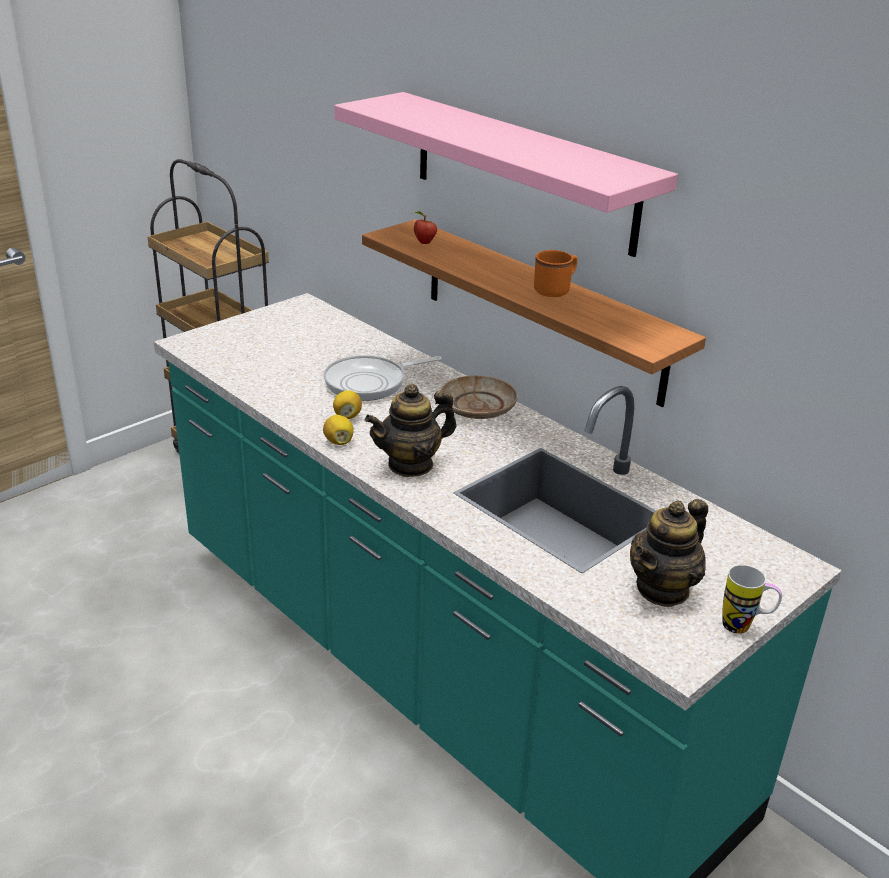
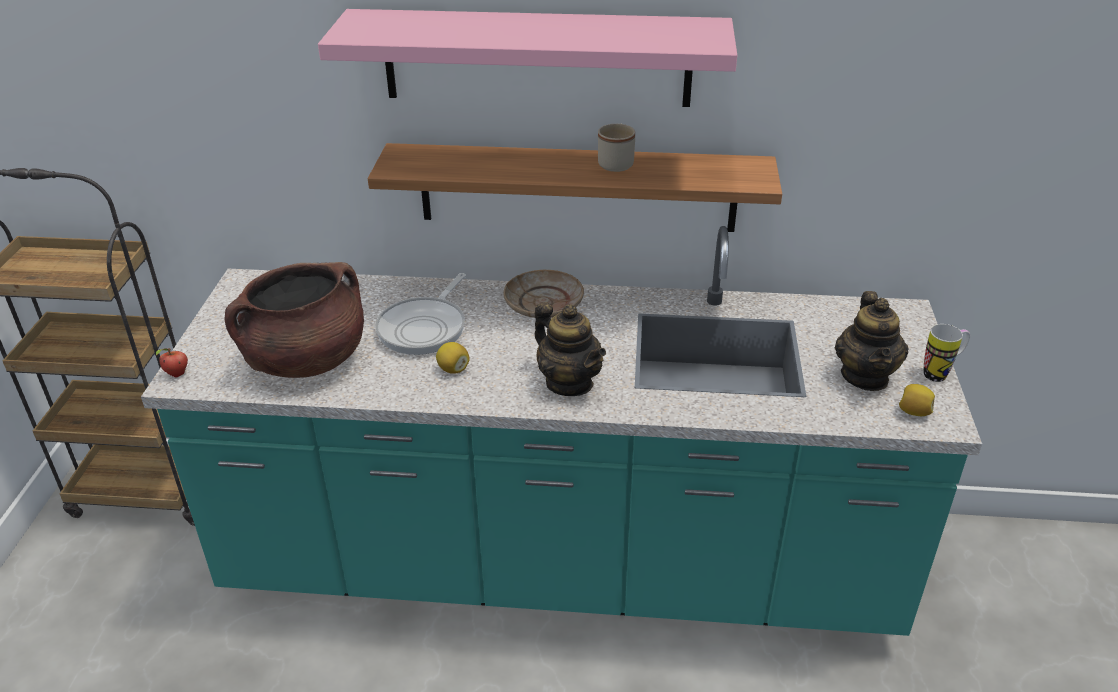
camera: 40 degrees left, 5 degrees up
lemon [323,415,354,445] -> lemon moved to [899,384,935,416]
teapot [365,384,457,477] -> teapot turned 60 degrees counterclockwise [535,302,606,396]
apple [412,211,437,244] -> apple moved to [156,348,188,378]
orange mug [534,250,578,297] -> beige mug [598,124,635,172]
none -> brown cooking pot [225,262,364,378]

